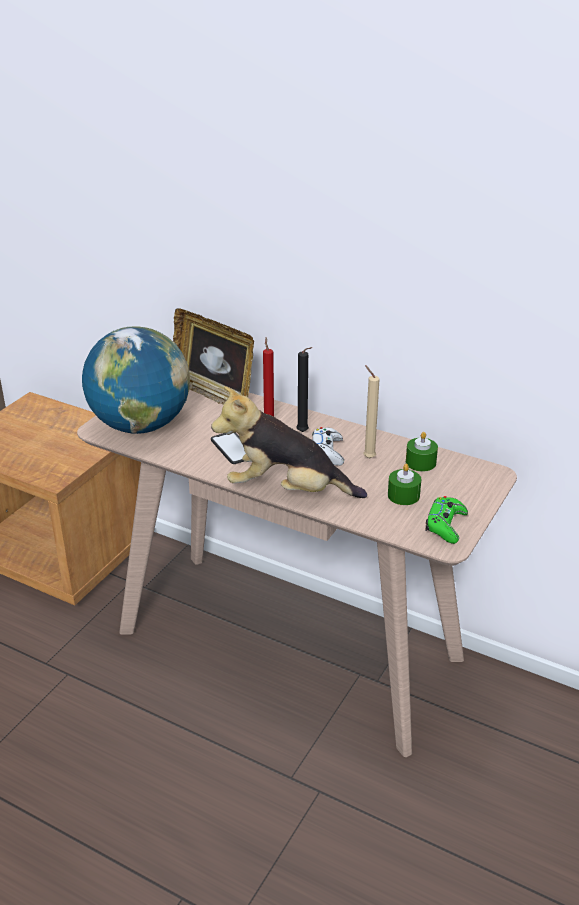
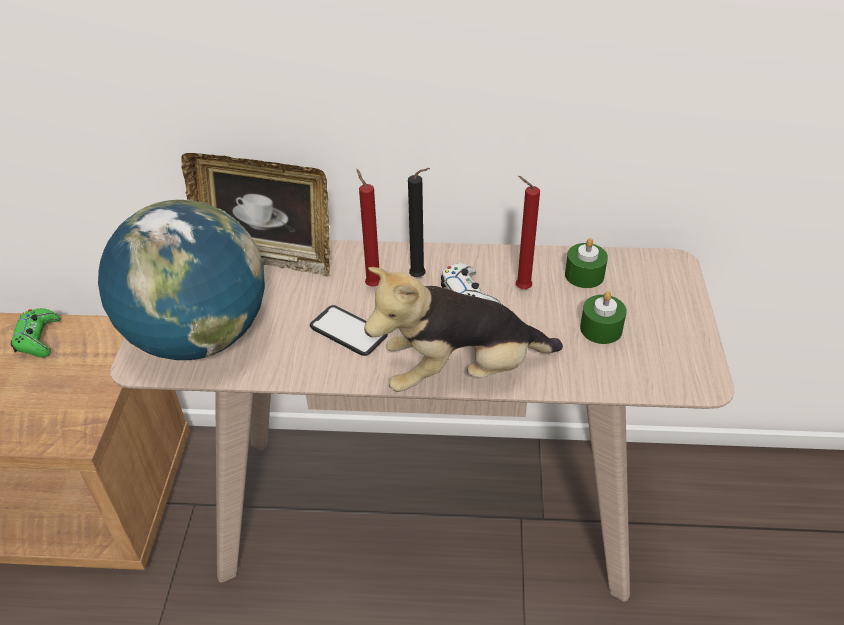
camera: 25 degrees left, 10 degrees up
beige candle [364,365,379,459] -> red candle [516,176,540,289]
green game controller [425,496,468,544] -> green game controller moved to [11,308,61,357]

